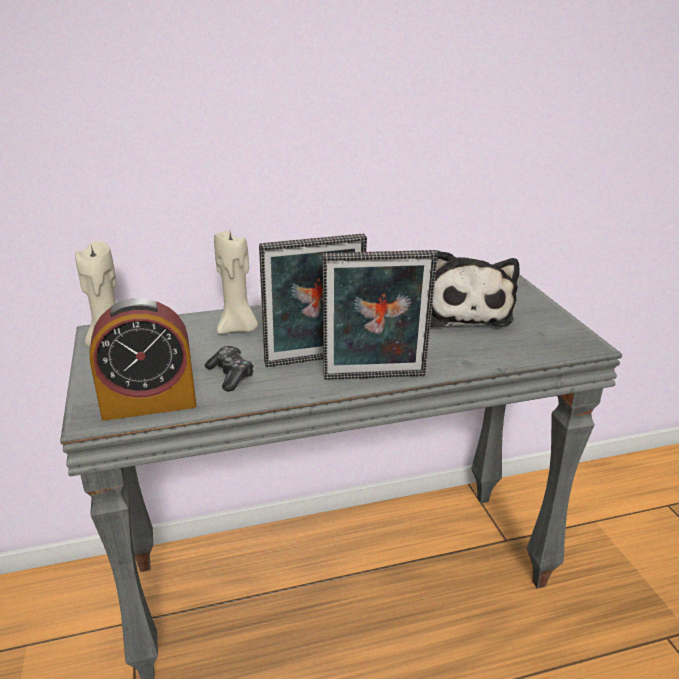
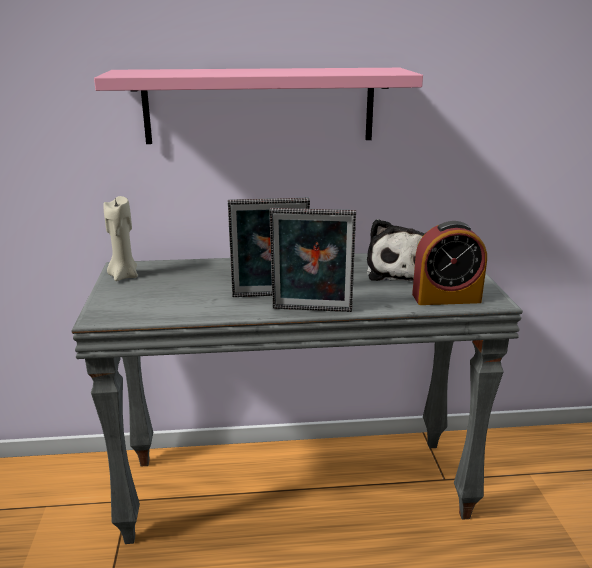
camera: 10 degrees right, 5 degrees down
alarm clock [90,298,197,421] -> alarm clock moved to [412,221,487,305]
game controller [205,346,254,392] -> none
beige candle [214,231,258,334] -> none
none -> pink shelf [94,68,423,144]

